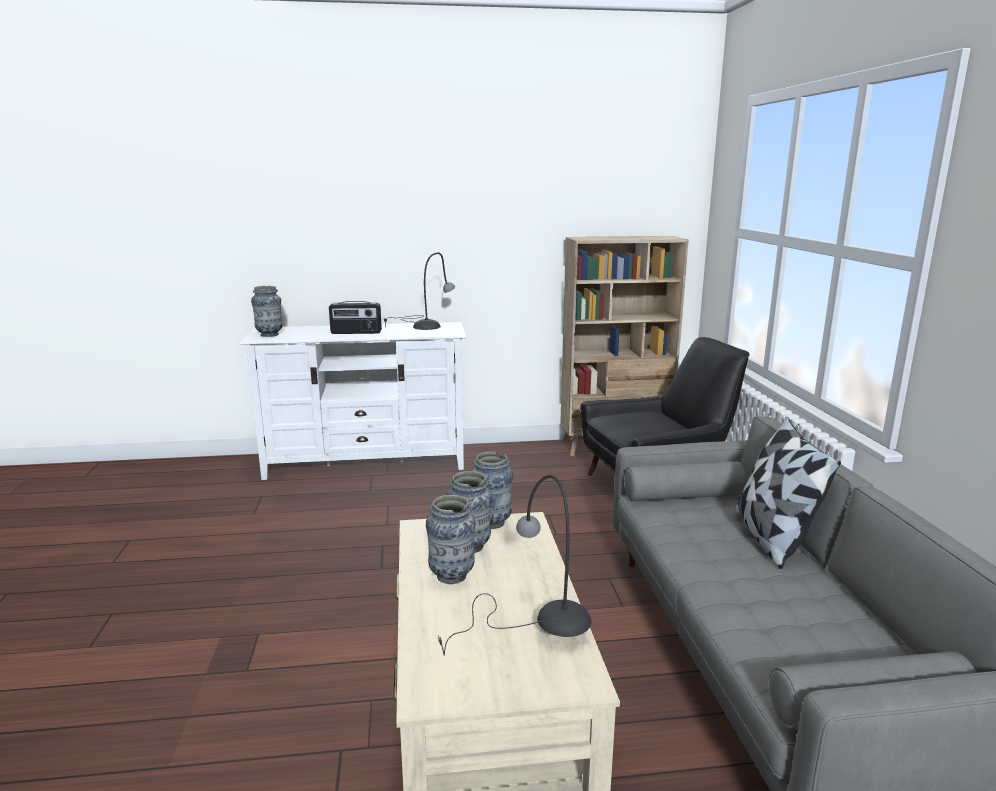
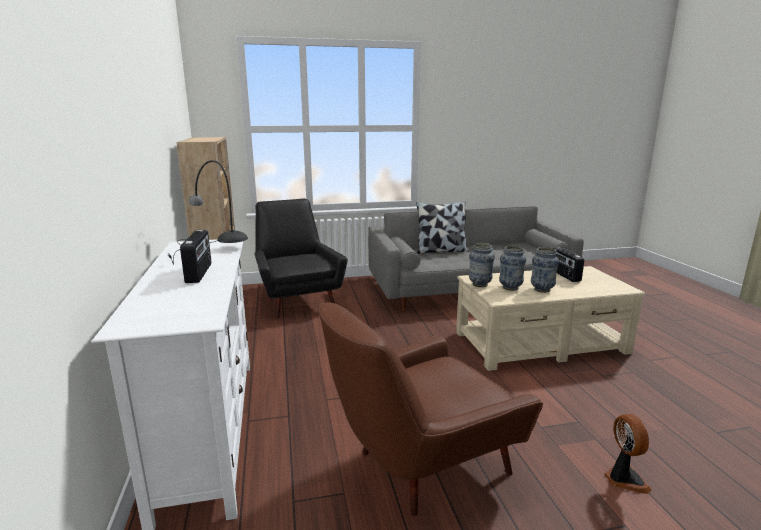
camera: 95 degrees left, 0 degrees up
vase [251,286,283,337] -> none
grey table lamp [438,475,592,656] -> radio [553,247,584,282]
none -> brown armchair [318,302,543,516]
none -> fan [604,414,652,494]

